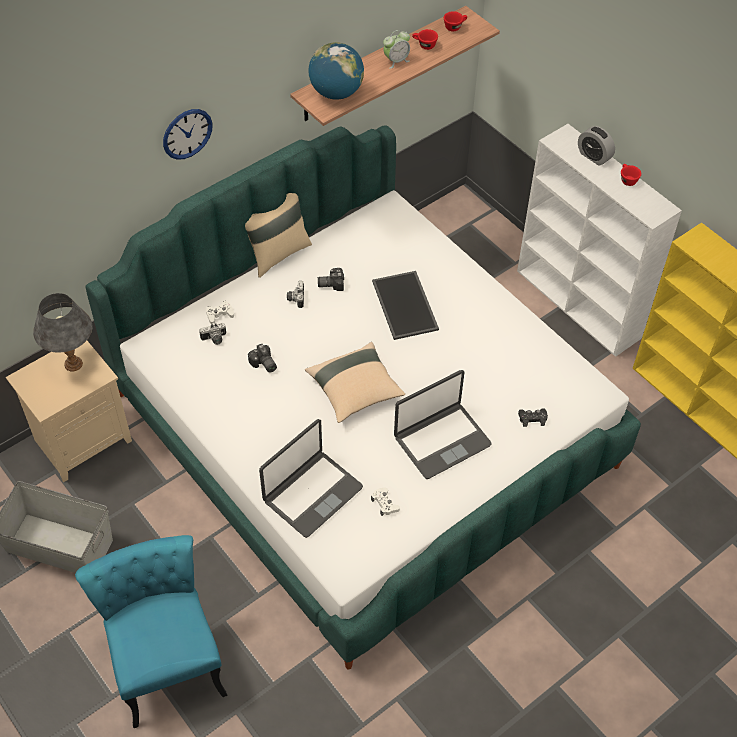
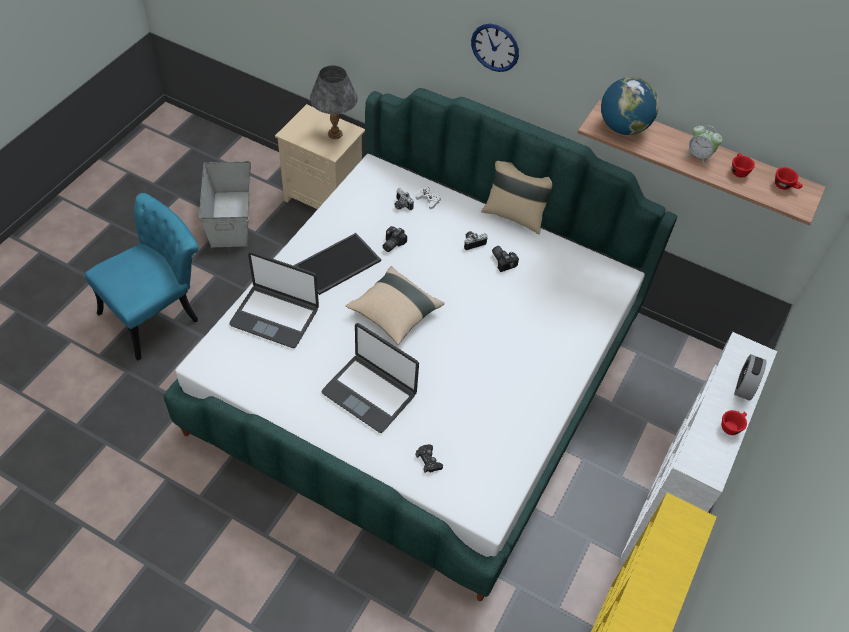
camera: 65 degrees right, 0 degrees up
white game controller [371,487,400,516] -> none
tray [372,271,439,340] -> tray moved to [294,233,381,295]

